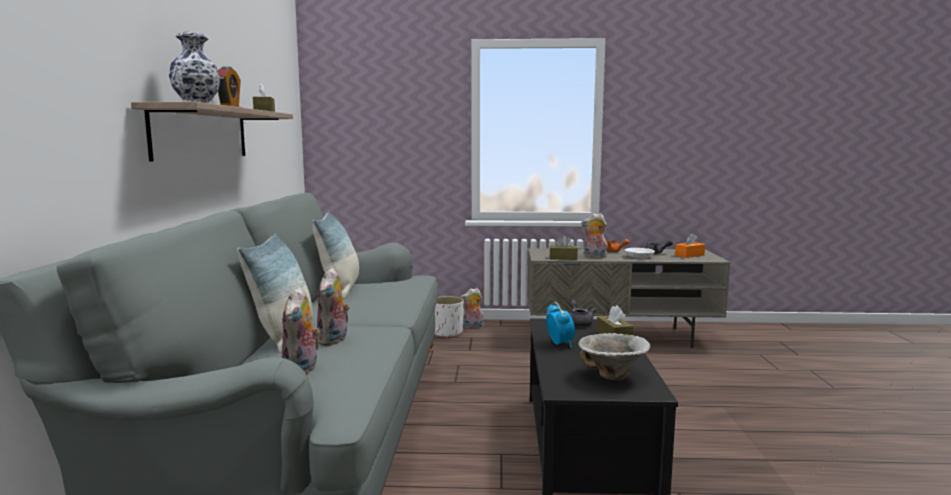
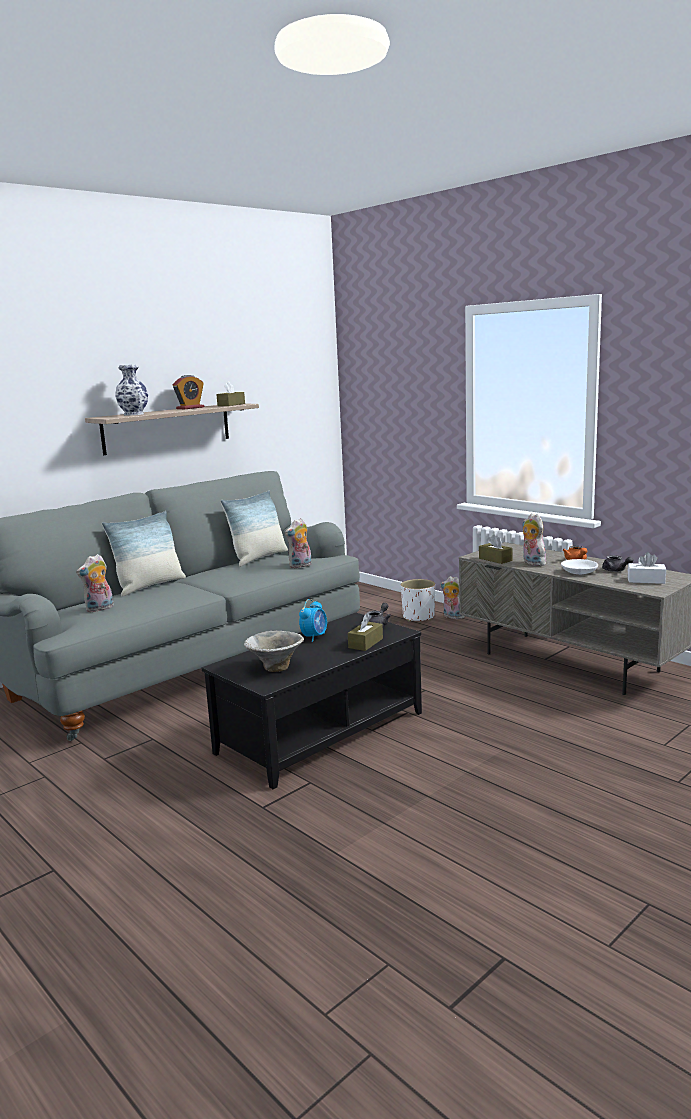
camera: 45 degrees right, 5 degrees up
plush toy [317,267,350,346] -> plush toy moved to [285,518,312,568]
orange tissue box [675,233,705,258] -> white tissue box [627,552,666,584]

